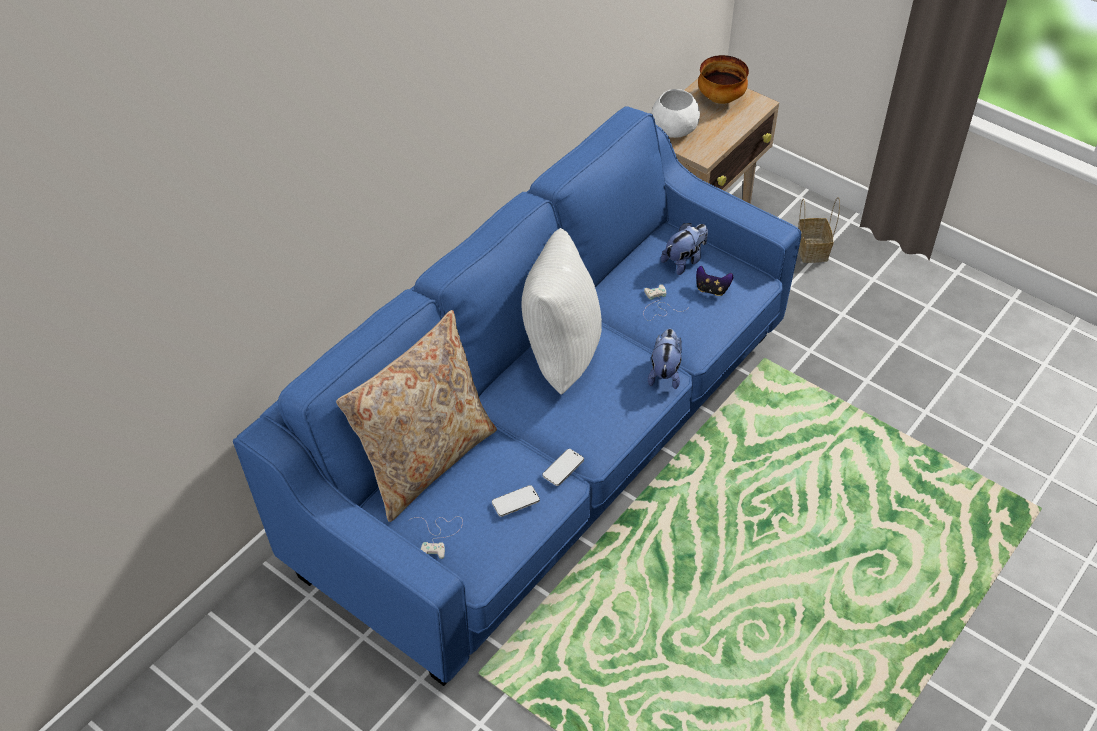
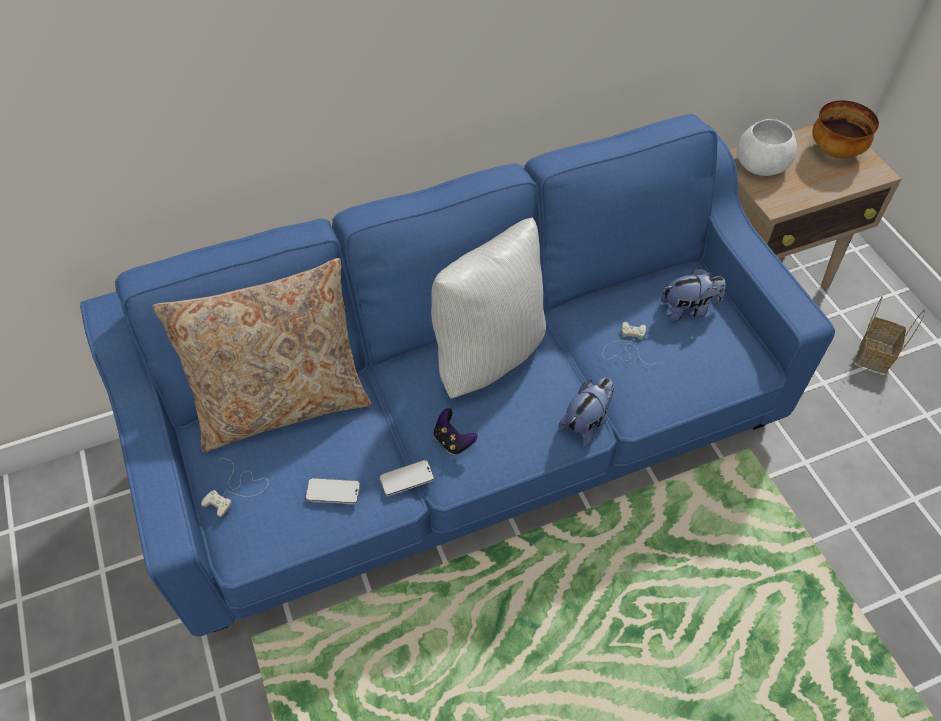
camera: 30 degrees right, 5 degrees up
game controller [696,266,733,296] -> game controller moved to [434,408,478,455]

